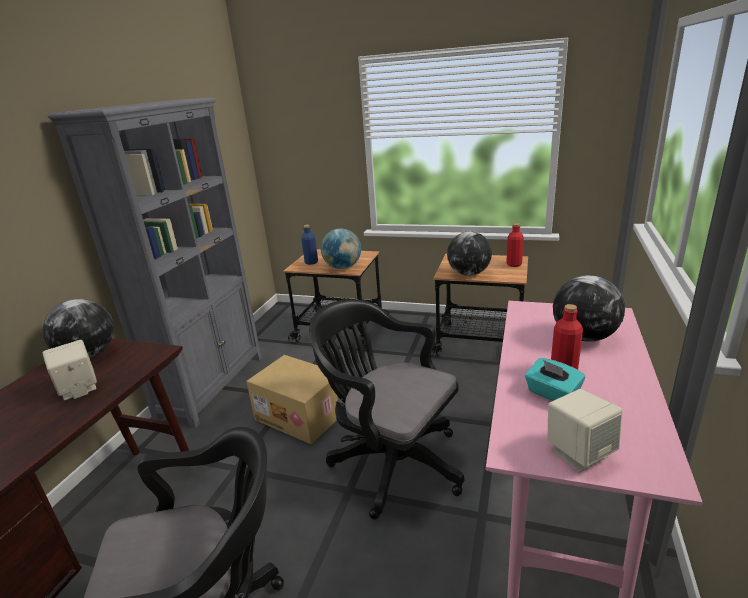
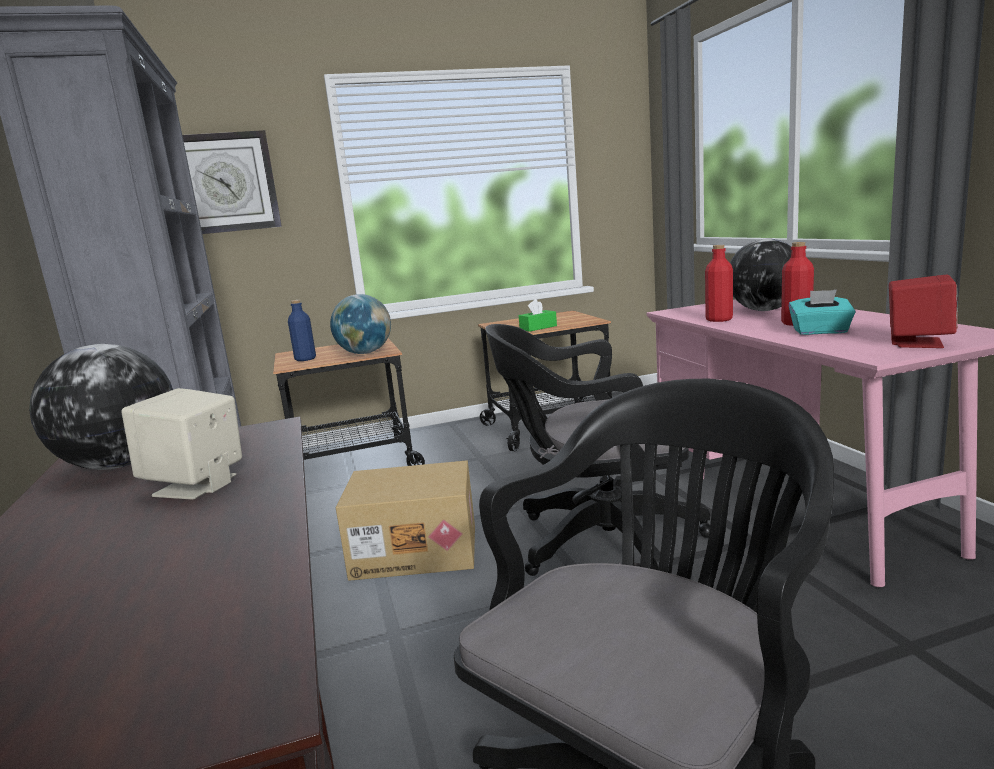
camera: 35 degrees left, 10 degrees down
globe [447,232,492,276] -> green tissue box [519,299,557,332]
red bottle [506,223,524,267] -> red bottle moved to [705,245,733,322]
beige speaker [547,389,623,473] -> red speaker [889,275,958,348]
none -> wall clock [182,130,282,234]

